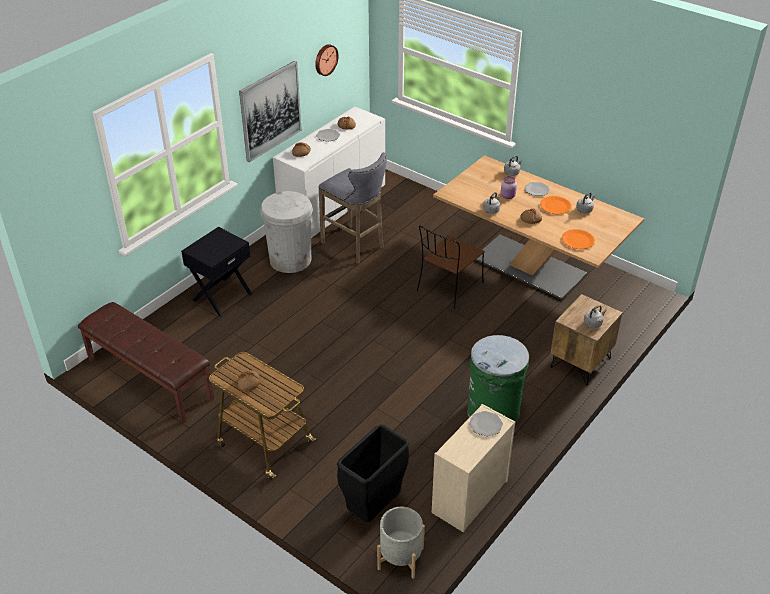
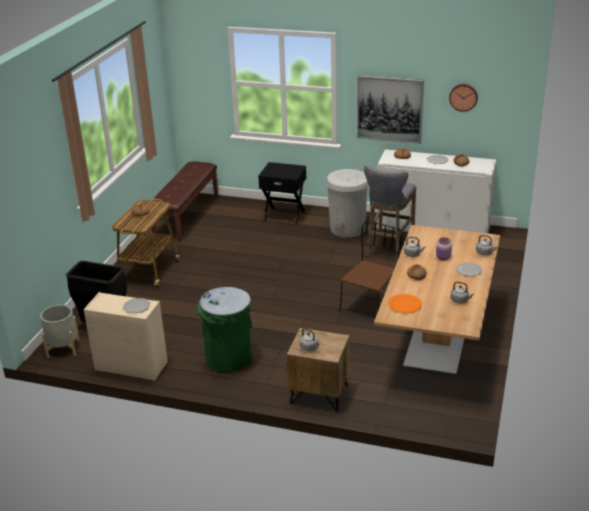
camera: 70 degrees right, 10 degrees down
brown chair [417,226,485,309] -> brown chair turned 105 degrees clockwise [339,221,402,312]
orange plate [540,196,572,214] -> none

